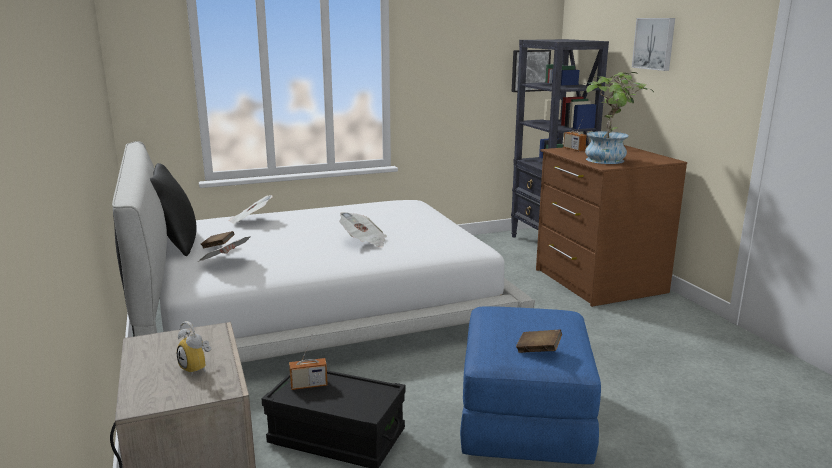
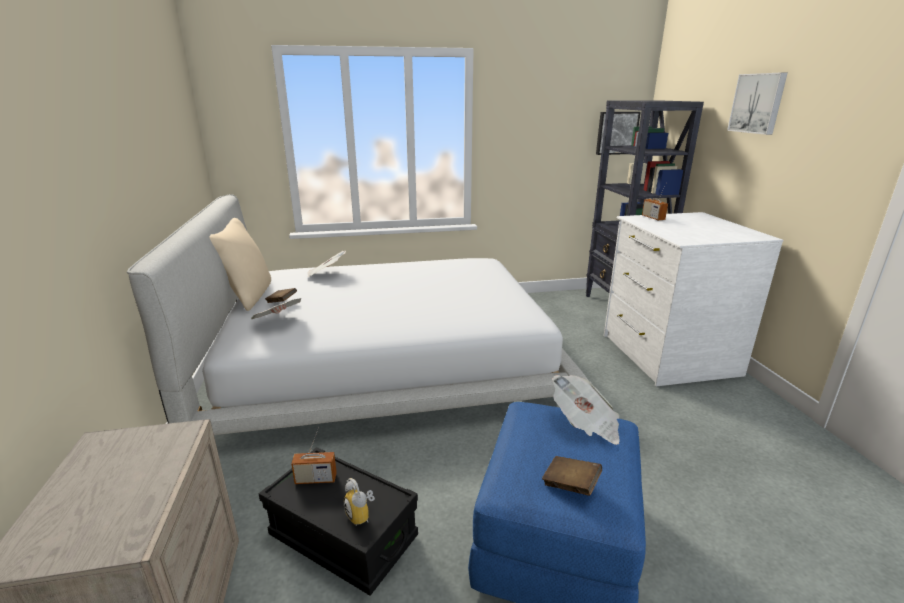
camera: 10 degrees right, 5 degrees up
black pillow [150,163,197,256] -> beige pillow [209,218,271,311]
alarm clock [177,321,211,375] -> alarm clock moved to [344,478,375,525]
newspaper [339,212,387,247] -> newspaper moved to [552,375,620,445]
brown dresser [536,145,687,307] -> white dresser [603,212,783,386]
potted plant [584,72,654,164] -> none

